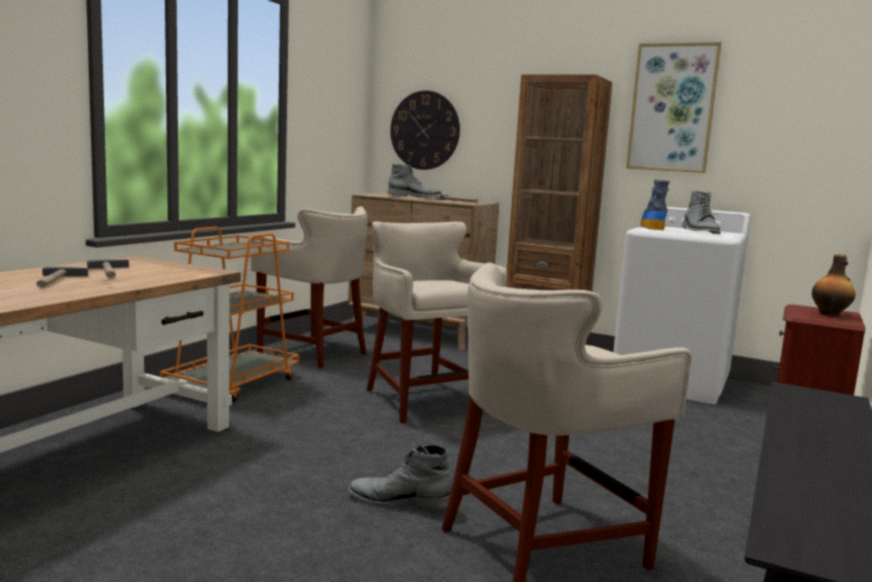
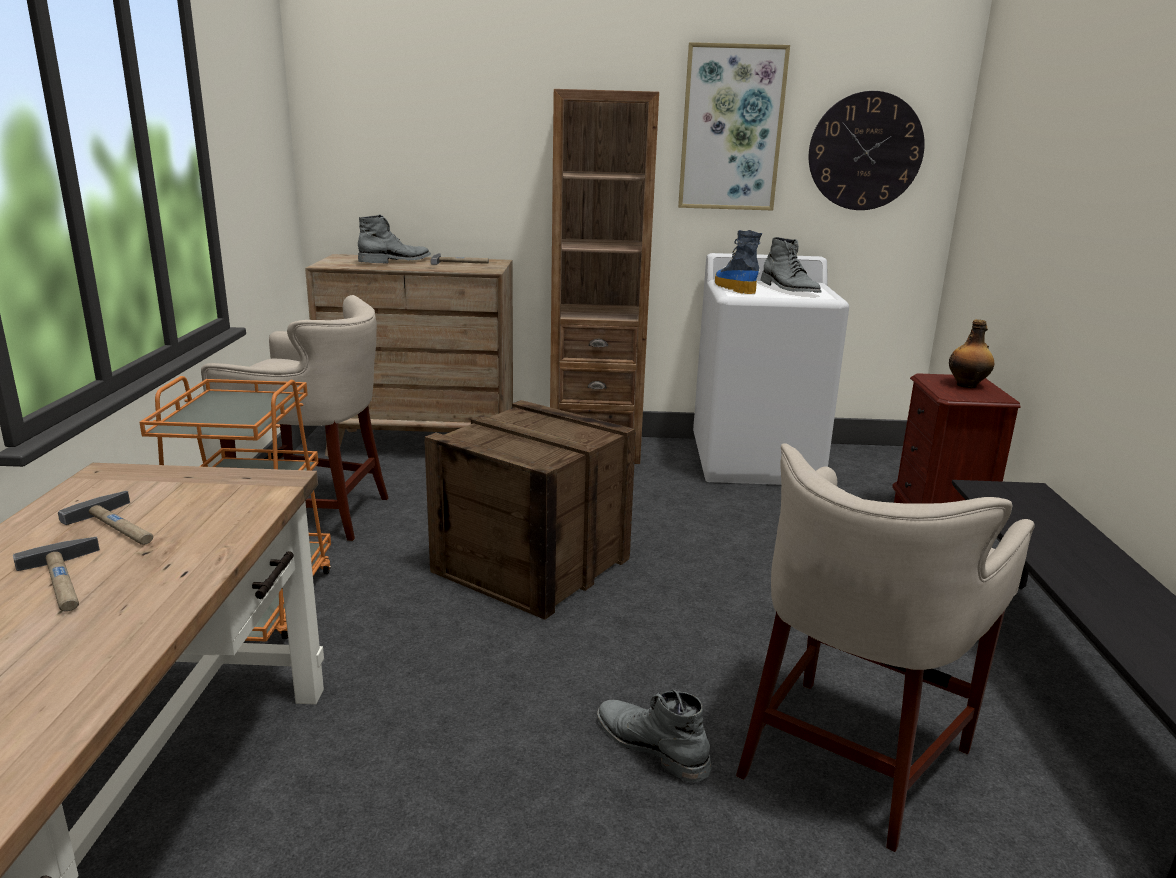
camera: 25 degrees left, 10 degrees up
grey boot [348,445,452,510] -> grey boot turned 60 degrees clockwise [597,690,711,782]
beige stool [366,221,507,424] -> crate [424,400,636,620]
wall clock [390,91,460,170] -> wall clock moved to [809,91,925,210]

